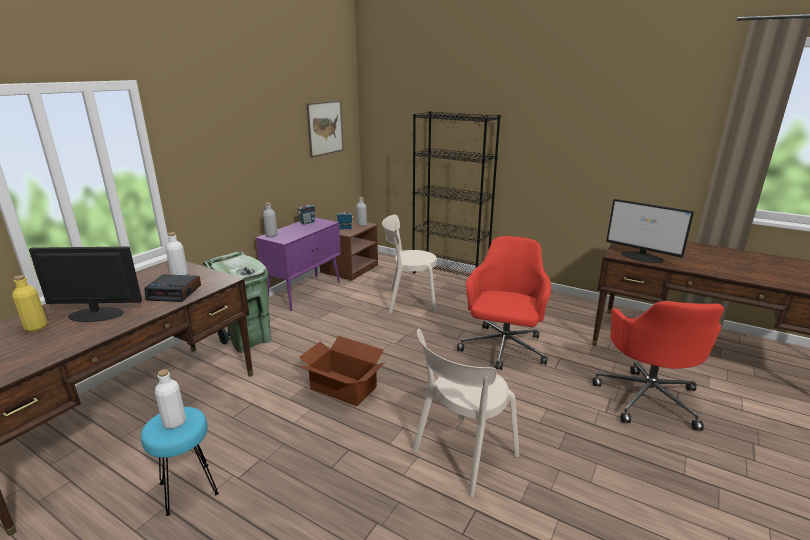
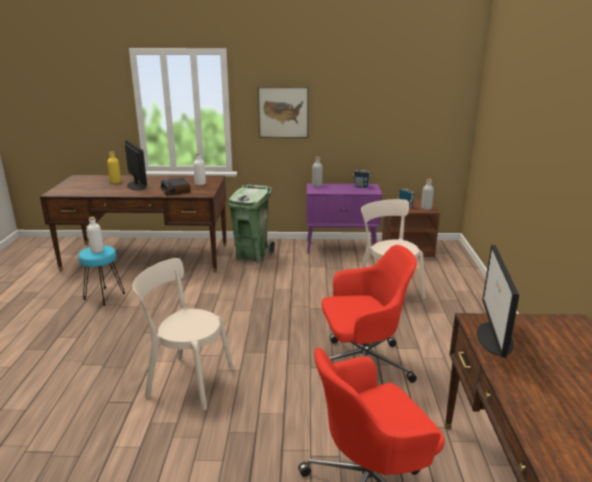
camera: 60 degrees right, 0 degrees up
cardboard box [299,336,386,407] -> none
picture [306,100,343,158] -> picture moved to [257,86,309,138]
black bookcase [412,111,501,277] -> none

